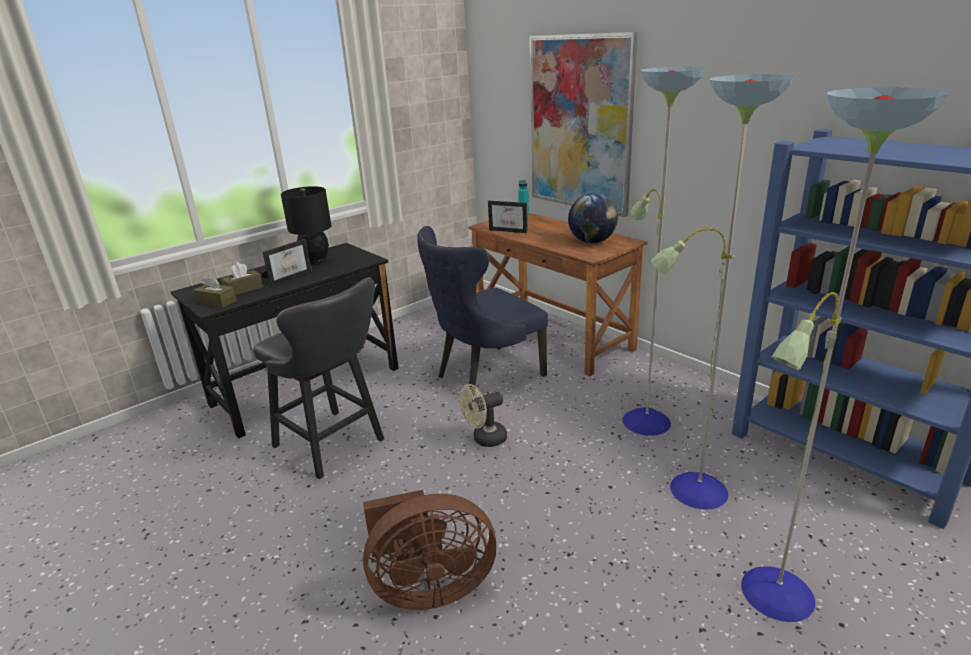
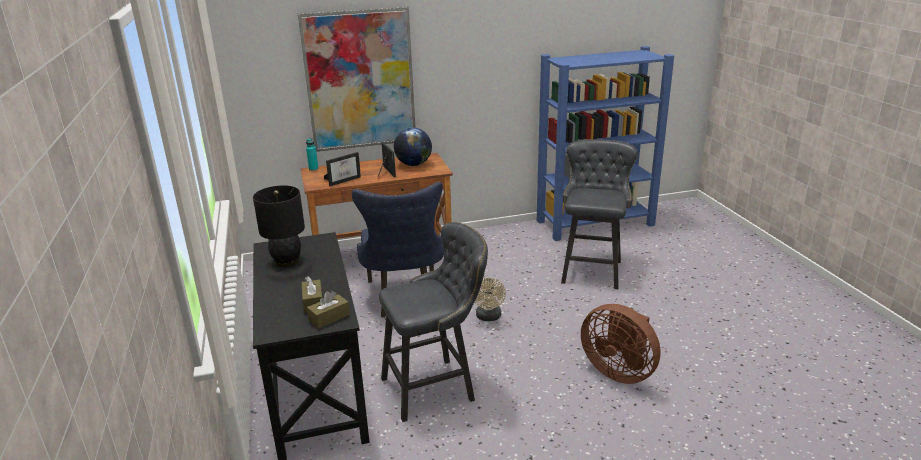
camera: 65 degrees left, 0 degrees up
picture frame [262,239,312,286] -> picture frame moved to [378,142,396,177]
brown fan [363,490,496,610] -> brown fan turned 120 degrees clockwise [581,304,661,384]
floor lamp [622,67,949,622] -> grey stool [561,139,638,289]

